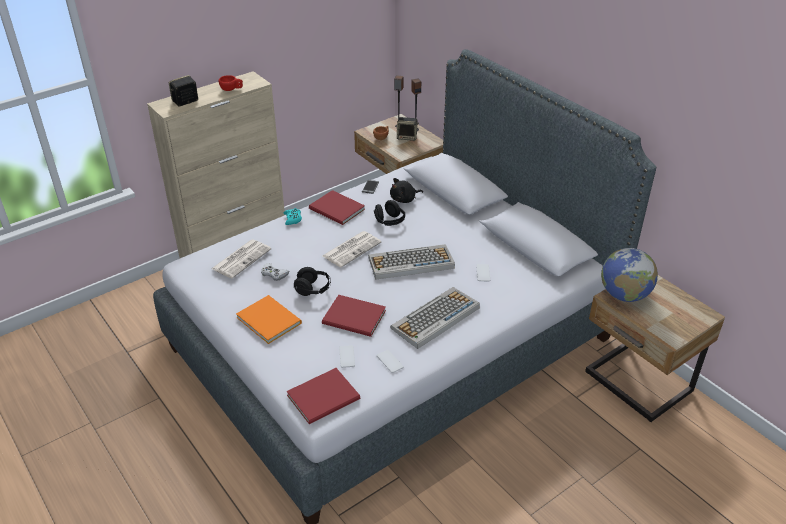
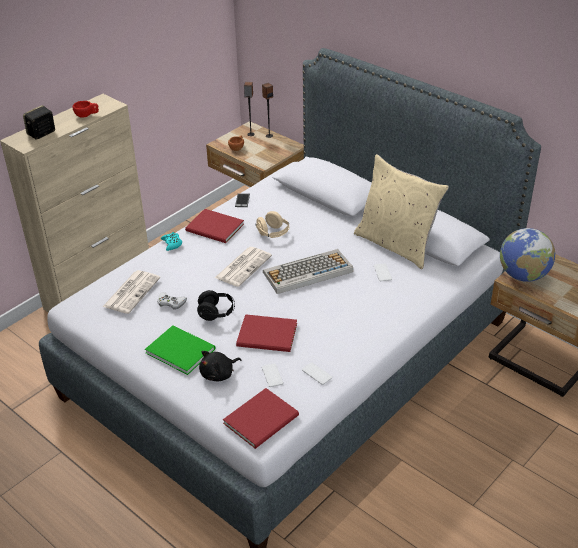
camera: 10 degrees left, 0 degrees up
orange book [236,295,302,344] -> green book [145,325,216,375]
black headphones [374,200,406,226] -> beige headphones [255,211,289,238]
black plush toy [390,178,423,203] -> black plush toy moved to [199,351,242,381]
keyboard [390,287,480,349] -> none
speaker [397,117,419,141] -> none
none -> beige pillow [354,154,449,269]

